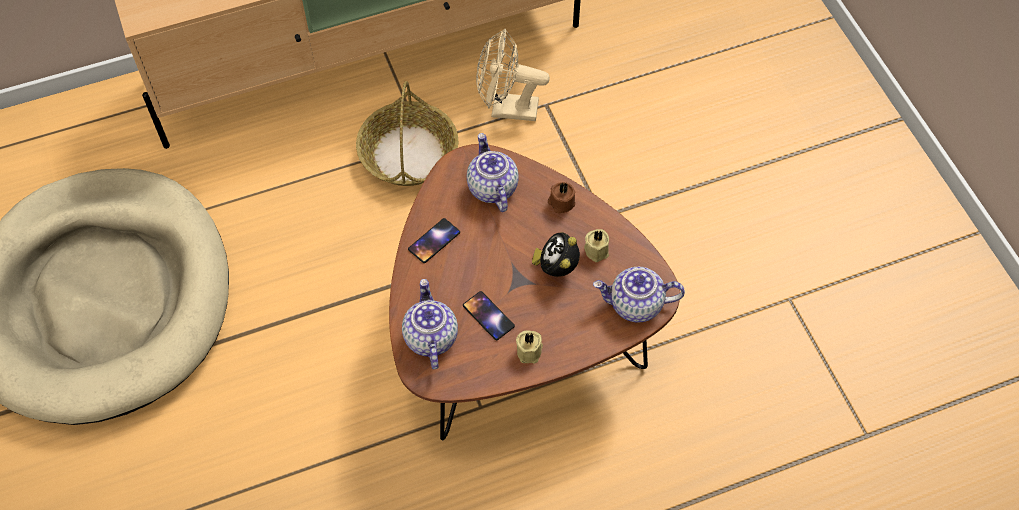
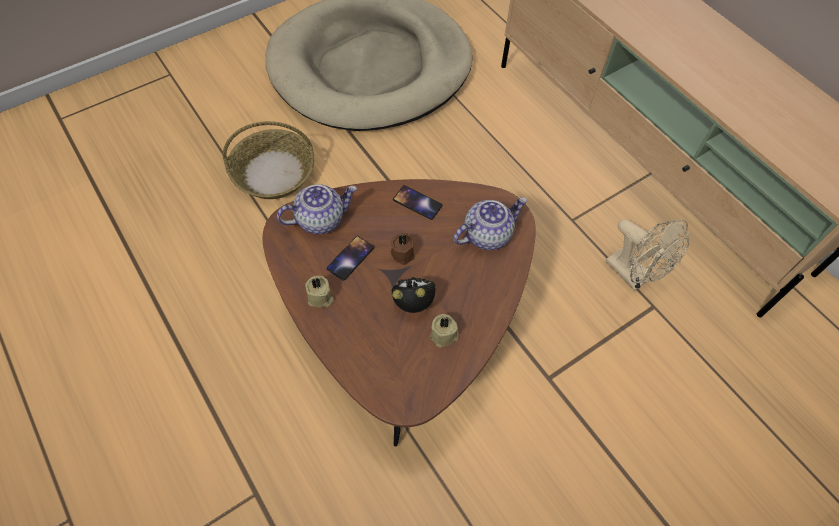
camera: 75 degrees right, 0 degrees up
basket [356,81,458,186] -> basket moved to [223,121,314,199]
beige fan [476,29,550,121] -> beige fan turned 150 degrees clockwise [605,219,689,291]
brown candle [548,182,576,213] -> brown candle moved to [391,233,415,265]
teapot [593,267,685,322] -> none

